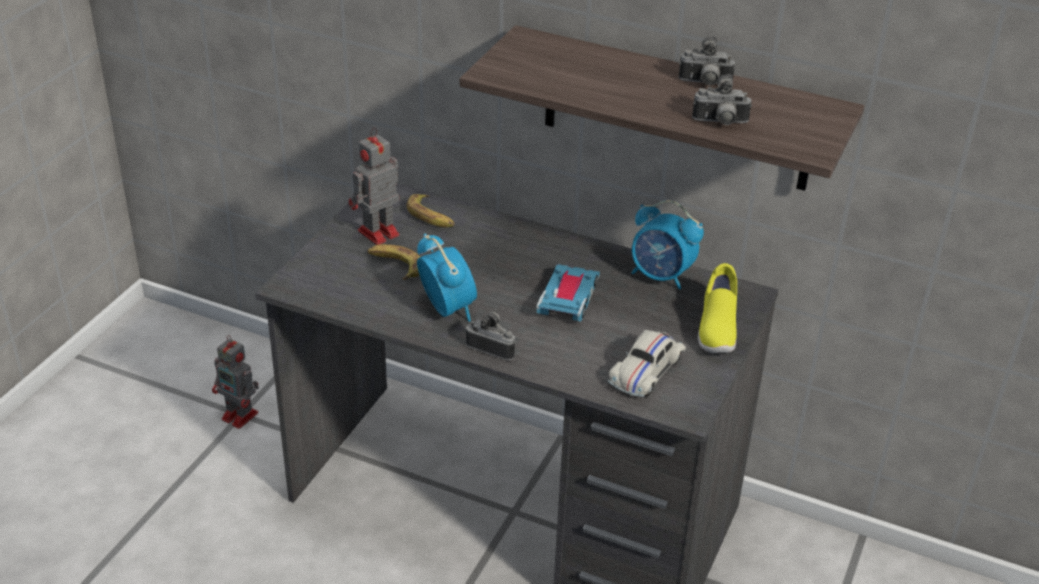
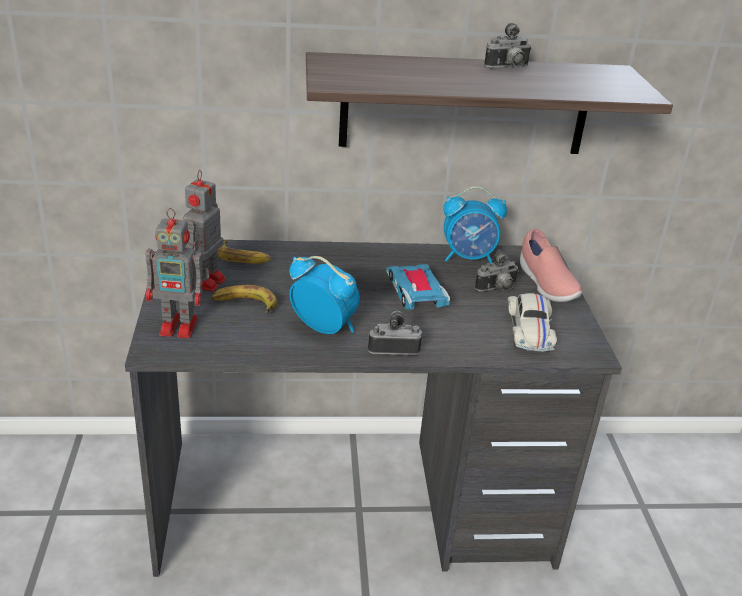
camera: 30 degrees left, 5 degrees down
toy robot [212,335,259,429] -> toy robot moved to [146,208,209,338]
camera [692,74,752,125] -> camera moved to [475,250,519,292]
yellow shoe [698,263,737,353] -> pink shoe [520,229,582,302]

